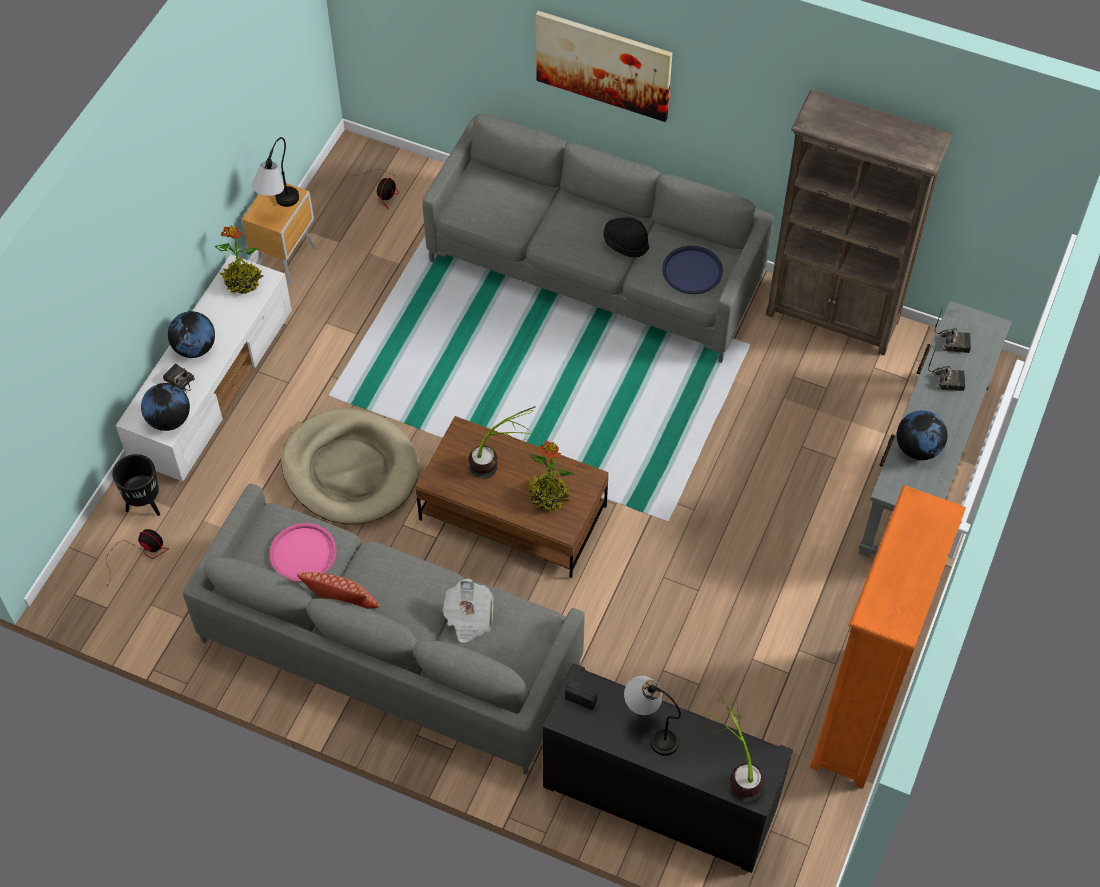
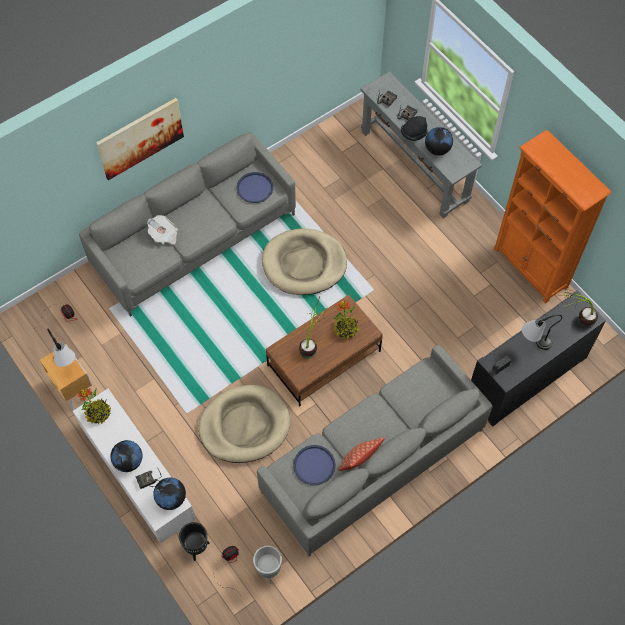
camera: 60 degrees left, 5 degrees up
pink tray [270,523,336,582] -> blue tray [293,445,336,485]
newspaper [442,579,494,643] -> newspaper moved to [147,215,178,245]
black hat [603,217,649,258] -> black hat moved to [401,116,427,141]
brown bookcase [766,90,953,356] -> none
none -> grey planter [253,546,282,584]
none -> beige dog bed [262,229,347,295]

